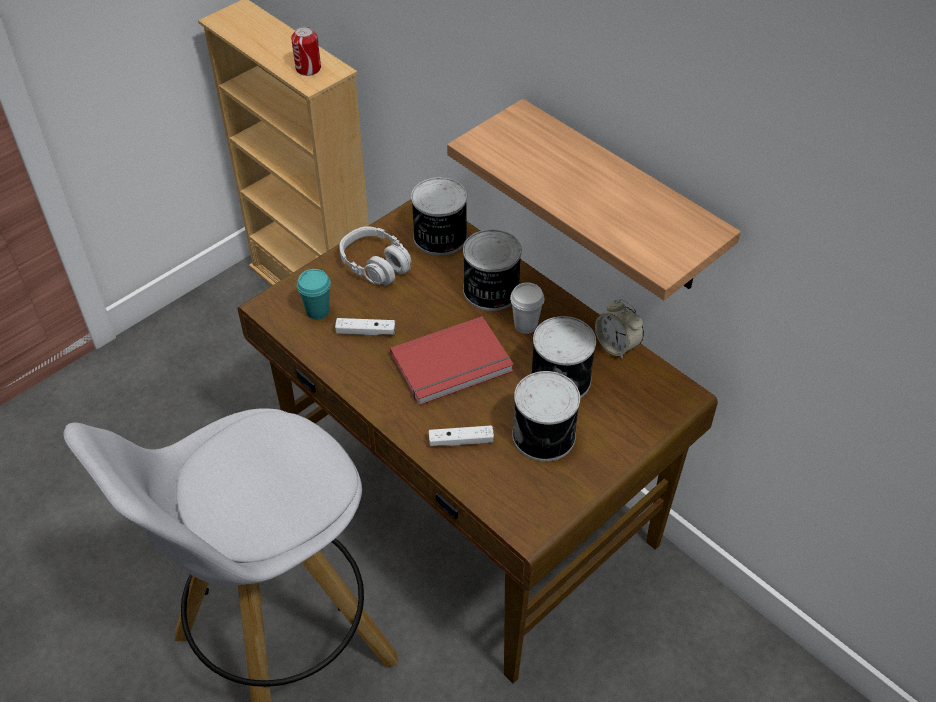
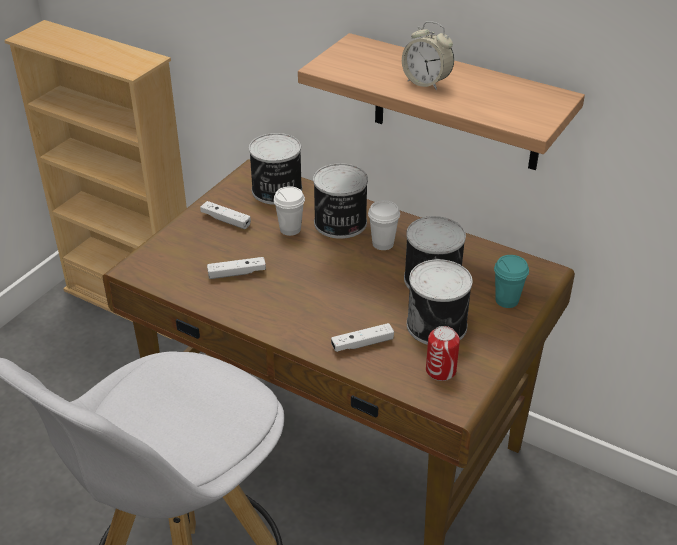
camera: 15 degrees left, 10 degrees down
can [291,26,321,76] -> can moved to [426,326,460,381]
turquoise cup [297,269,331,320] -> turquoise cup moved to [494,255,529,308]
grey headphones [339,226,412,285] -> white game controller [200,201,251,229]
red book [390,316,514,406] -> none
alarm clock [595,299,644,359] -> alarm clock moved to [402,21,454,90]
none -> white cup [273,186,305,236]

